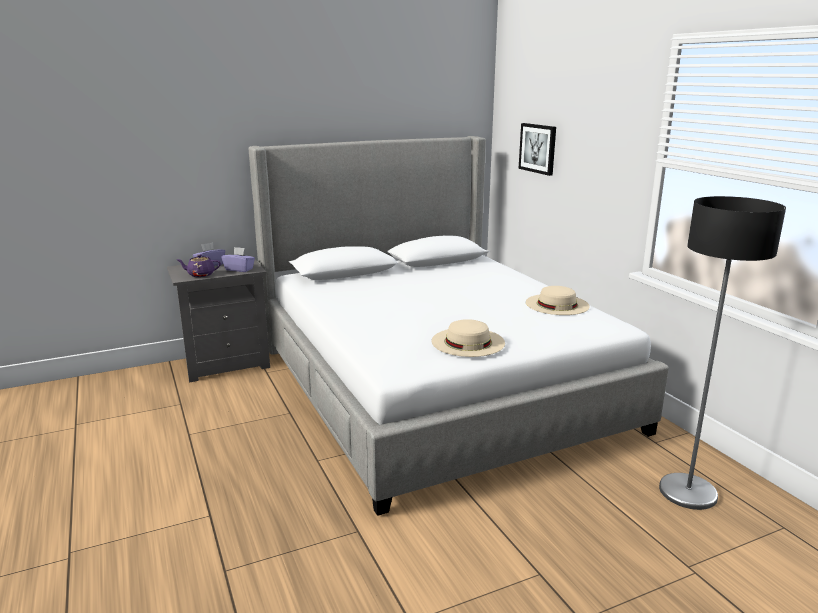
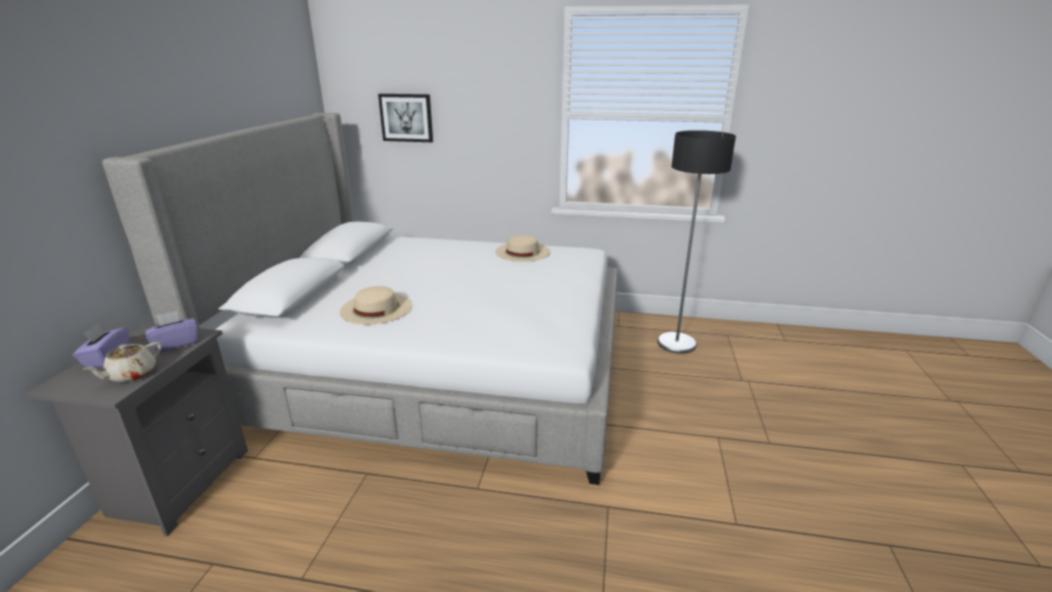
camera: 55 degrees left, 5 degrees up
purple teapot [176,254,221,277] -> beige teapot [82,342,162,383]
beige hat [432,319,505,357] -> beige hat moved to [340,286,412,324]

